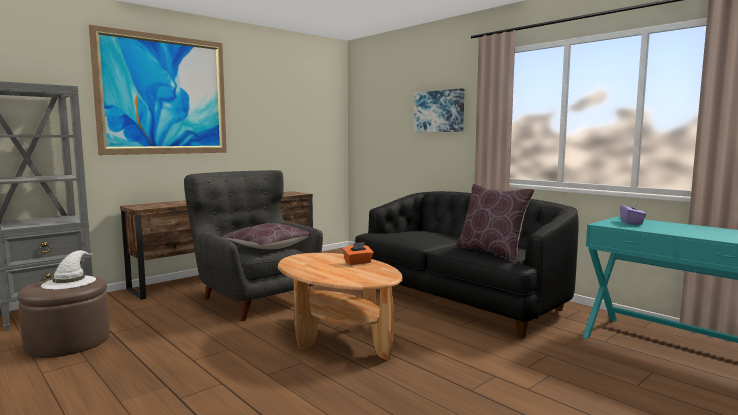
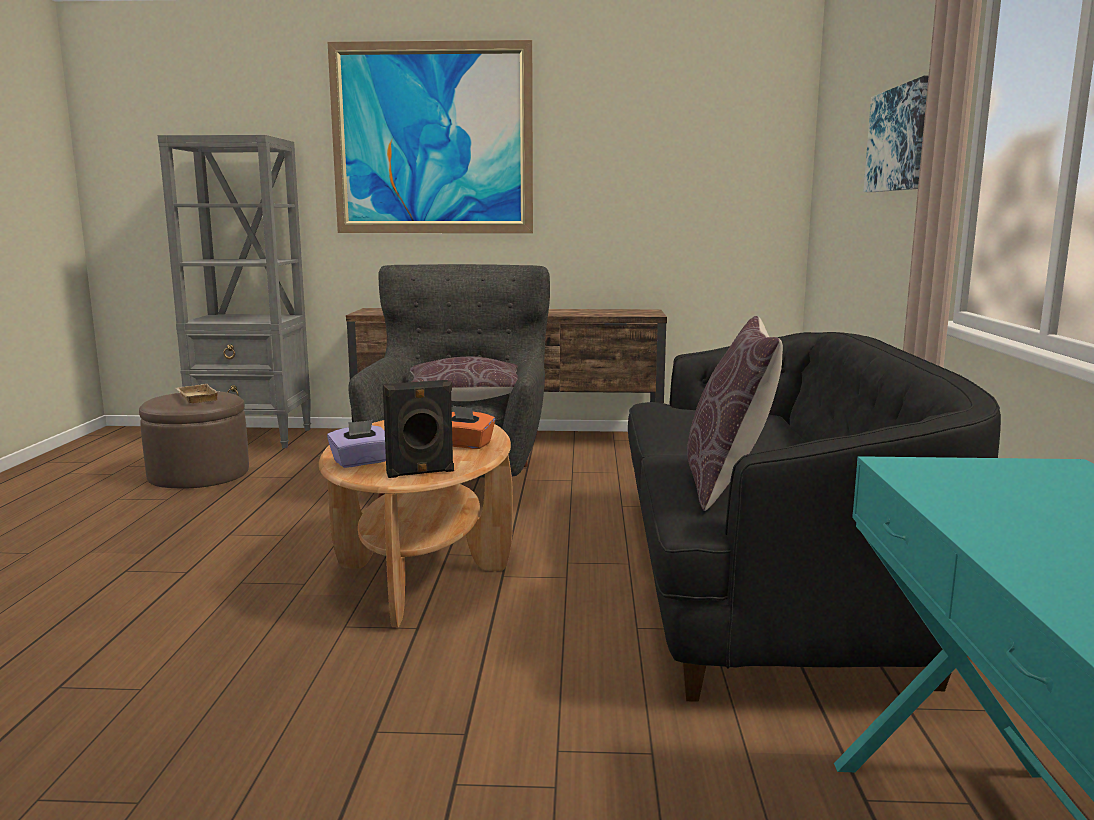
camera: 45 degrees right, 5 degrees up
white hat [41,250,96,289] -> beige tray [176,384,218,404]
purple tissue box [620,201,646,225] -> purple tissue box moved to [327,420,386,468]
none -> black speaker [383,380,454,478]

